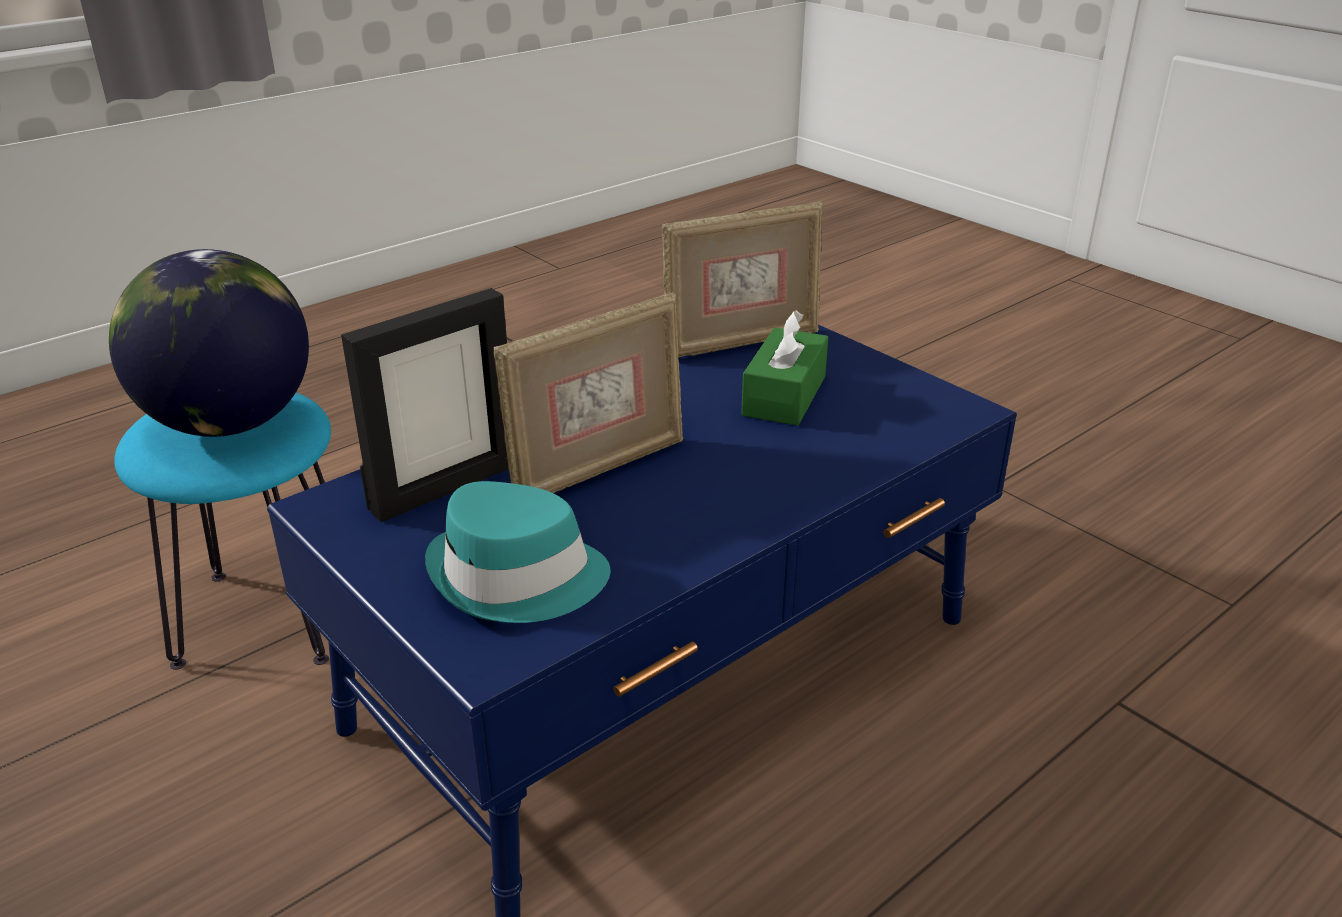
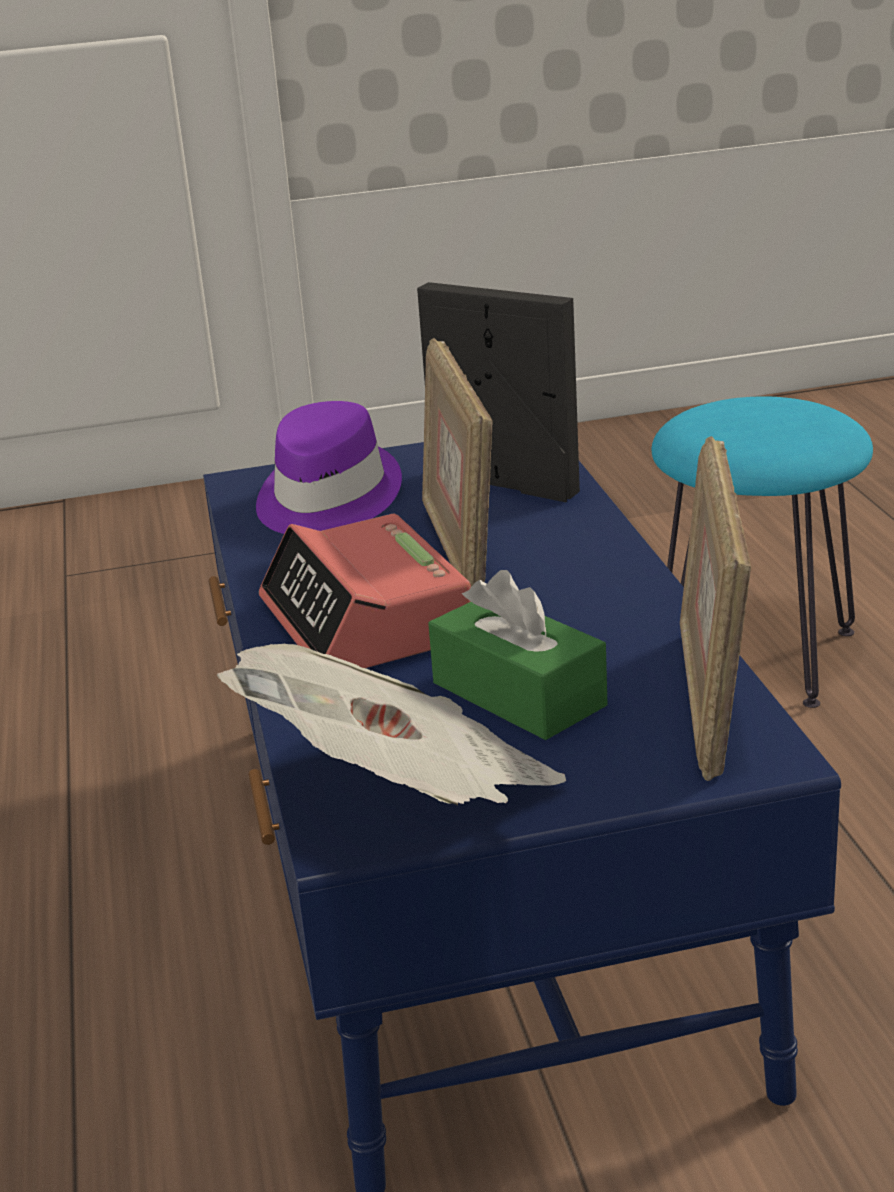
camera: 120 degrees right, 5 degrees down
globe [109,249,309,437] -> none
picture frame [341,288,509,522] -> picture frame turned 135 degrees clockwise [417,282,580,502]
turquoise hat [425,481,611,623] -> purple hat [256,401,402,534]
none -> newspaper [217,644,566,805]
none -> alarm clock [259,514,471,668]

